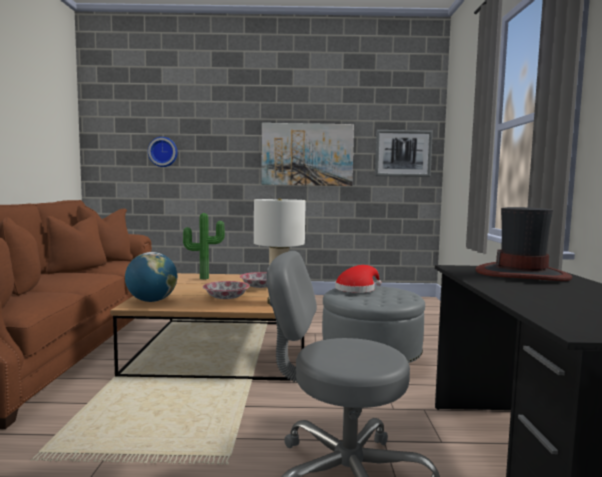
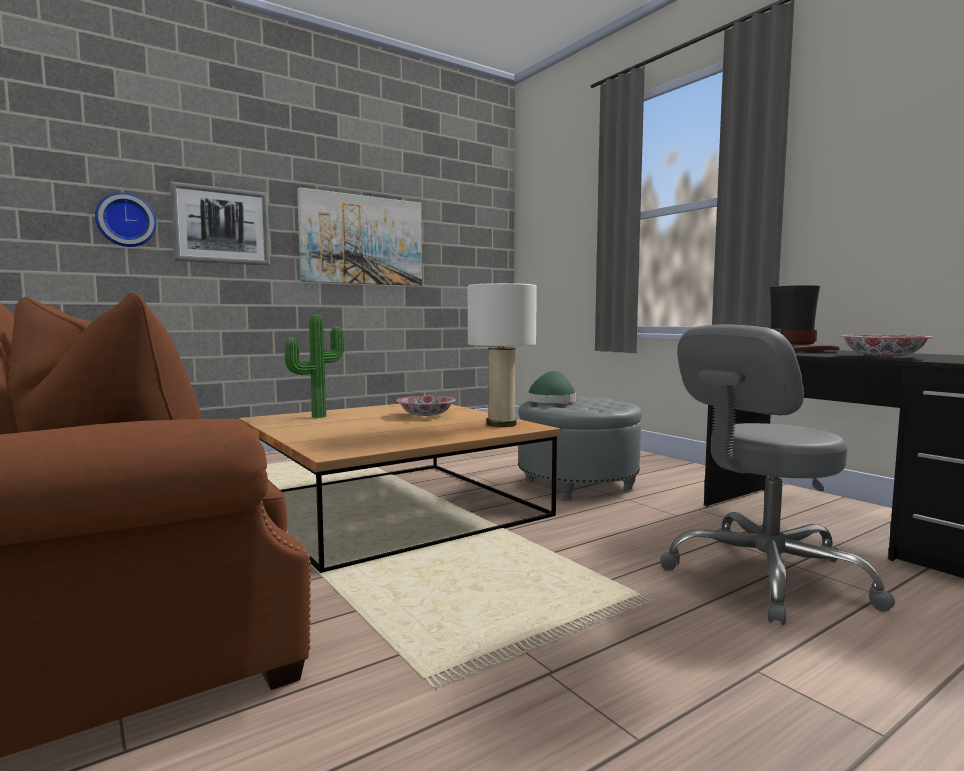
camera: 35 degrees left, 0 degrees up
globe [125,252,177,302] -> none
bowl [203,281,250,299] -> bowl moved to [840,335,933,357]
red hat [335,265,382,293] -> green hat [527,371,576,403]
picture [375,130,433,177] -> picture moved to [170,181,270,266]

